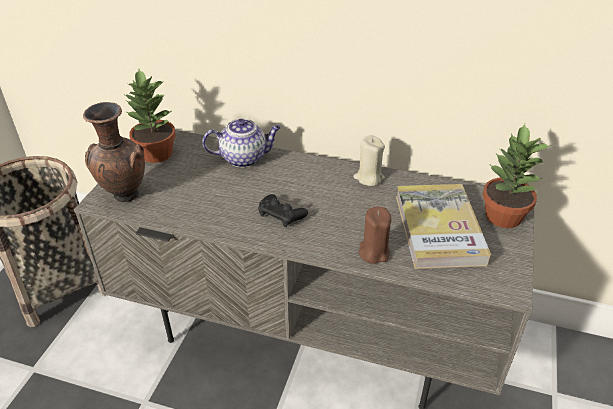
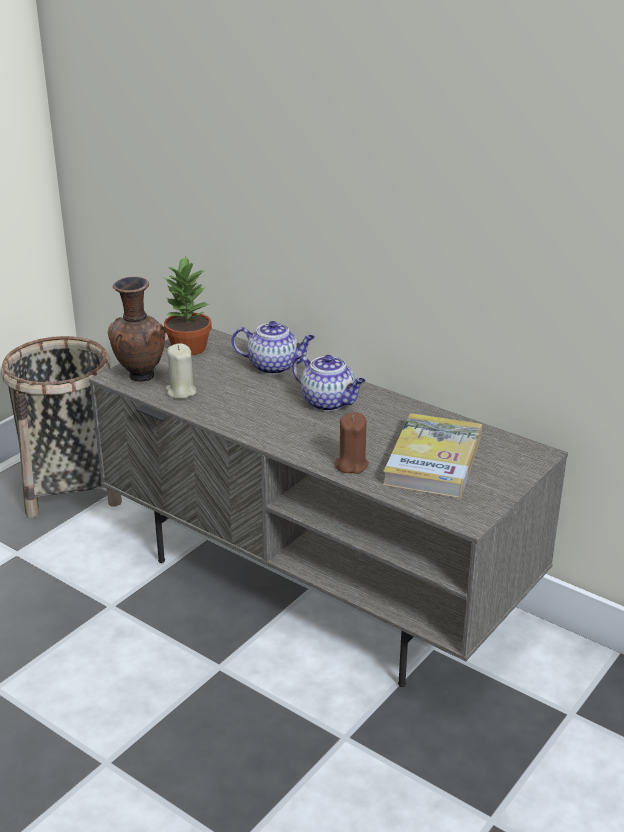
camera: 20 degrees right, 10 degrees down
black game controller [258,194,308,227] -> none
beige candle [353,135,385,186] -> beige candle moved to [166,343,196,399]
potted plant [483,124,551,228] -> none
none -> teapot [292,354,366,411]

